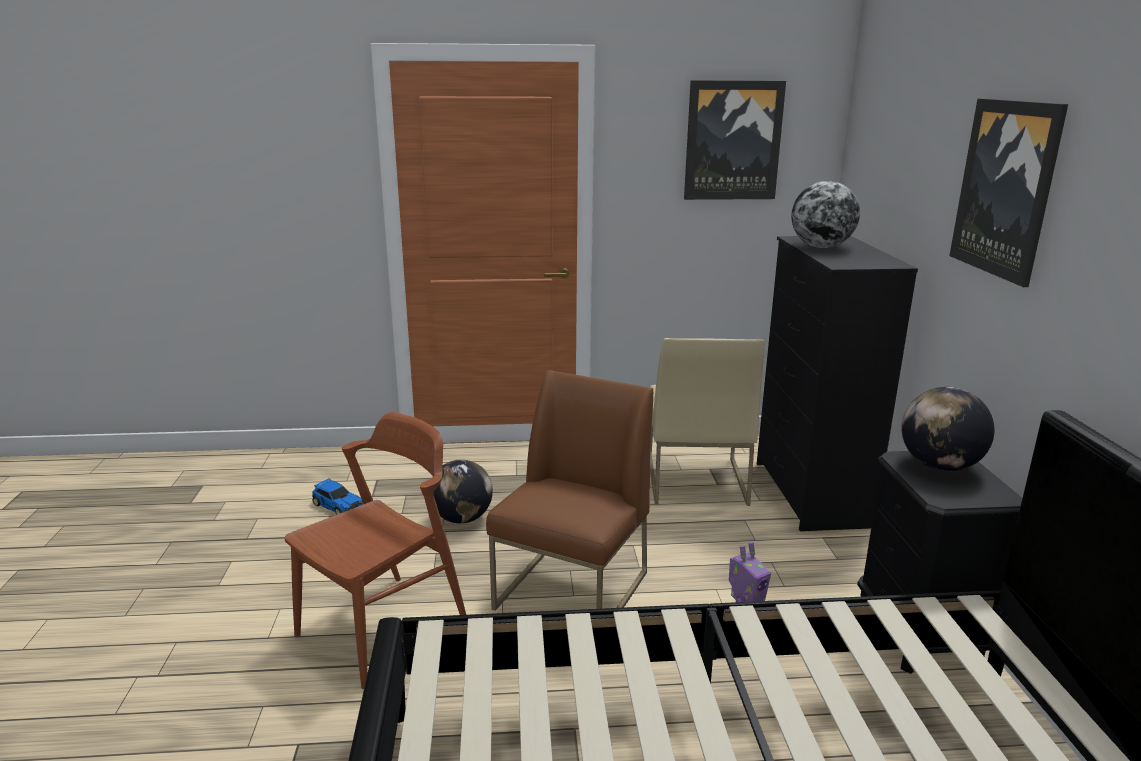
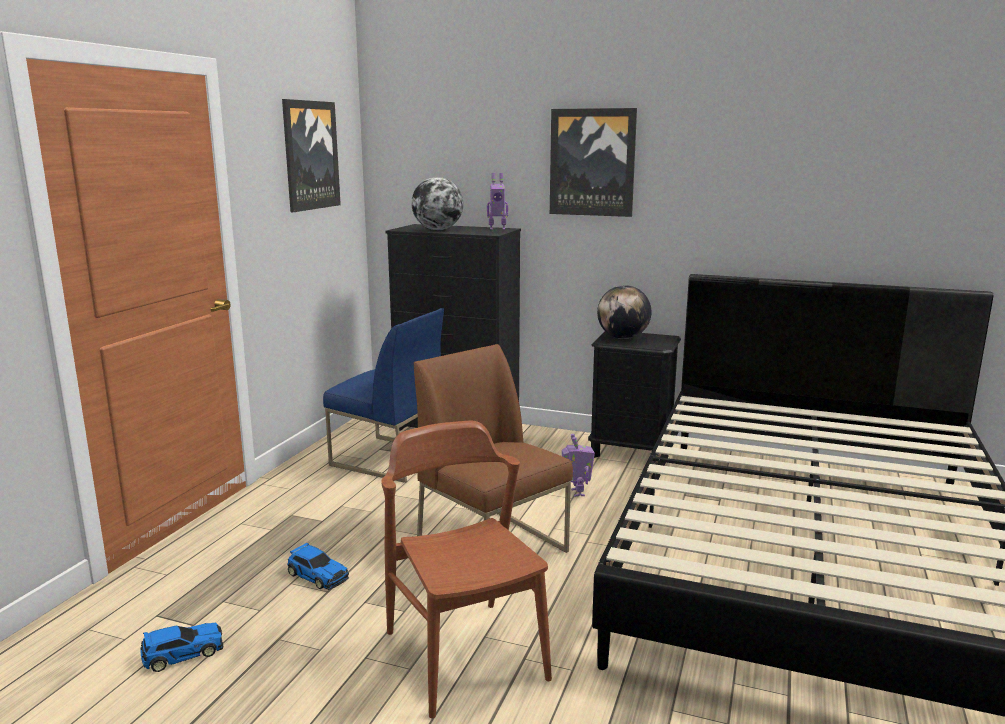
camera: 65 degrees left, 5 degrees down
globe [434,459,493,523] -> toy car [287,542,349,590]
beige chair [650,338,765,506] -> blue chair [323,308,444,483]
none -> toy robot [487,173,508,230]

